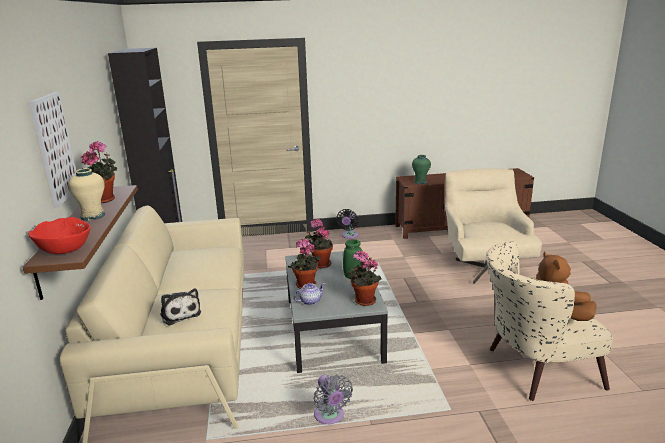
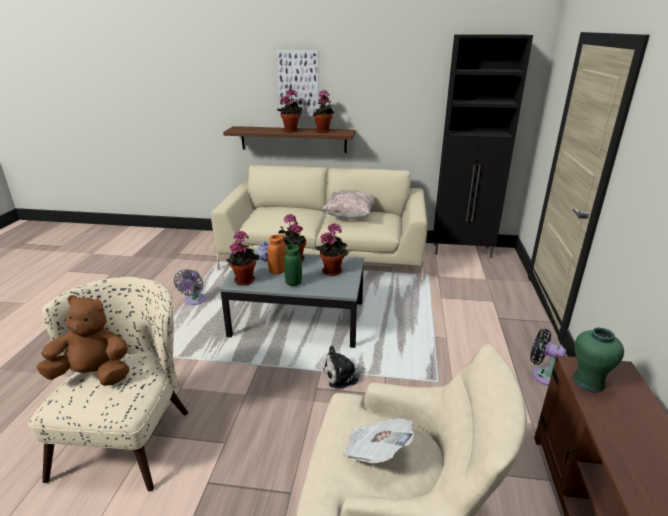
camera: 105 degrees right, 5 degrees up
red bowl [28,217,90,254] -> none
beige vase [68,168,105,221] -> potted plant [277,89,302,132]
plush toy [160,288,201,326] -> plush toy moved to [323,346,366,389]
grey fan [314,375,353,424] -> grey fan turned 75 degrees counterclockwise [174,269,207,305]
none -> orange vase [268,235,286,274]
none -> beige pillow [322,190,376,219]
none -> newspaper [343,418,414,463]

